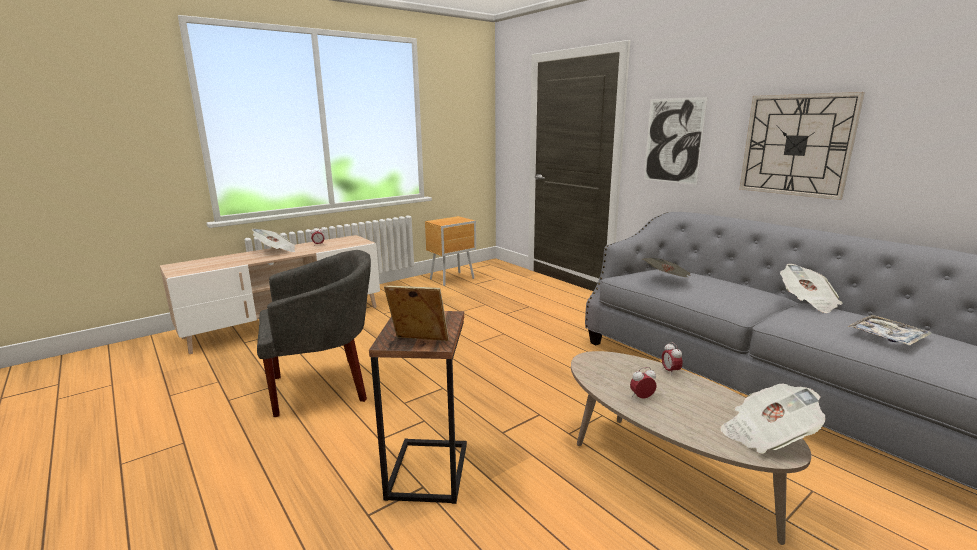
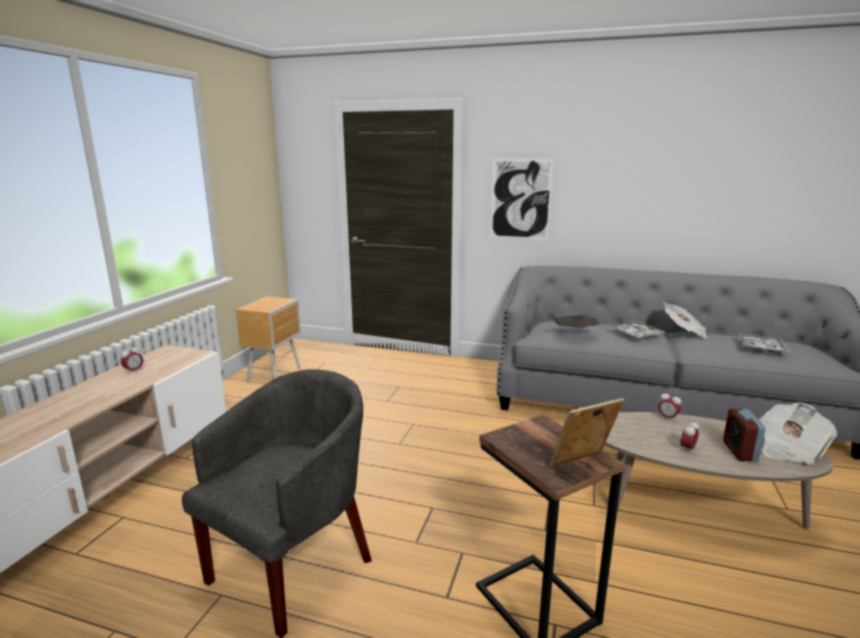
camera: 35 degrees left, 0 degrees up
newspaper [252,229,295,252] -> none
wall clock [739,92,865,200] -> none
none -> tray [613,322,665,338]
none -> alarm clock [723,408,765,462]

